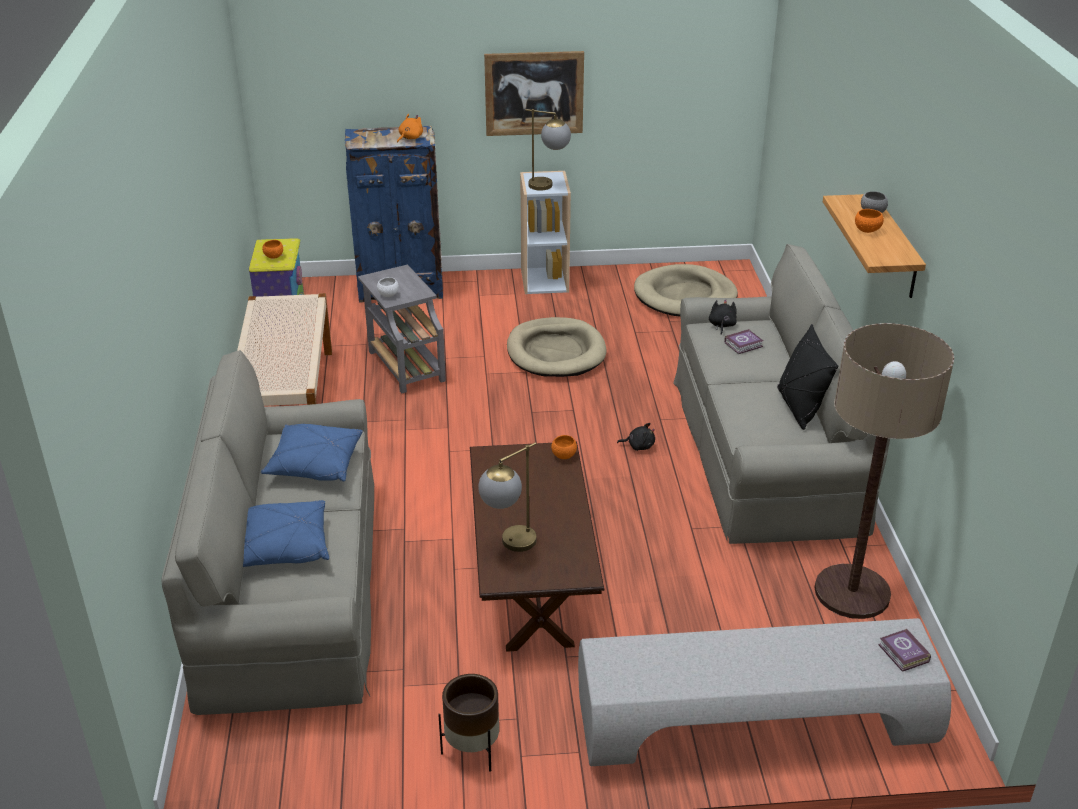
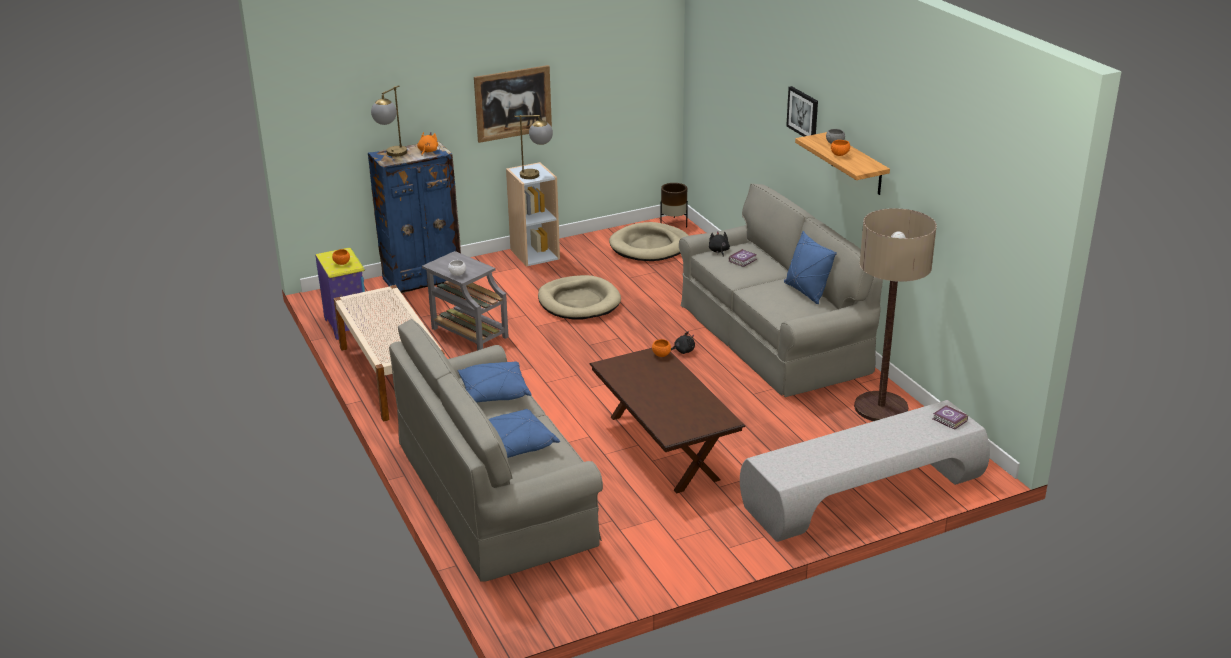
camera: 20 degrees left, 5 degrees down
brown planter [438,674,499,772] -> brown planter moved to [660,183,688,227]
table lamp [478,442,537,552] -> table lamp moved to [371,85,407,157]
black pillow [777,324,838,430] -> blue pillow [784,231,837,304]
none -> picture [786,86,818,137]

